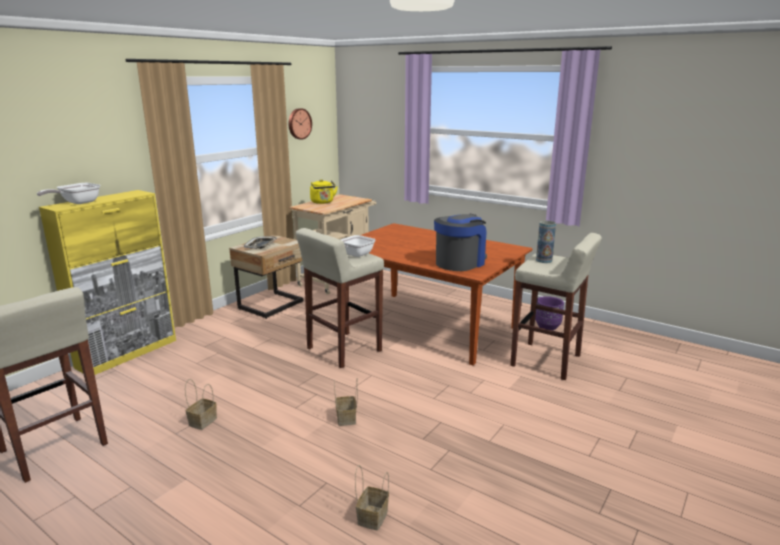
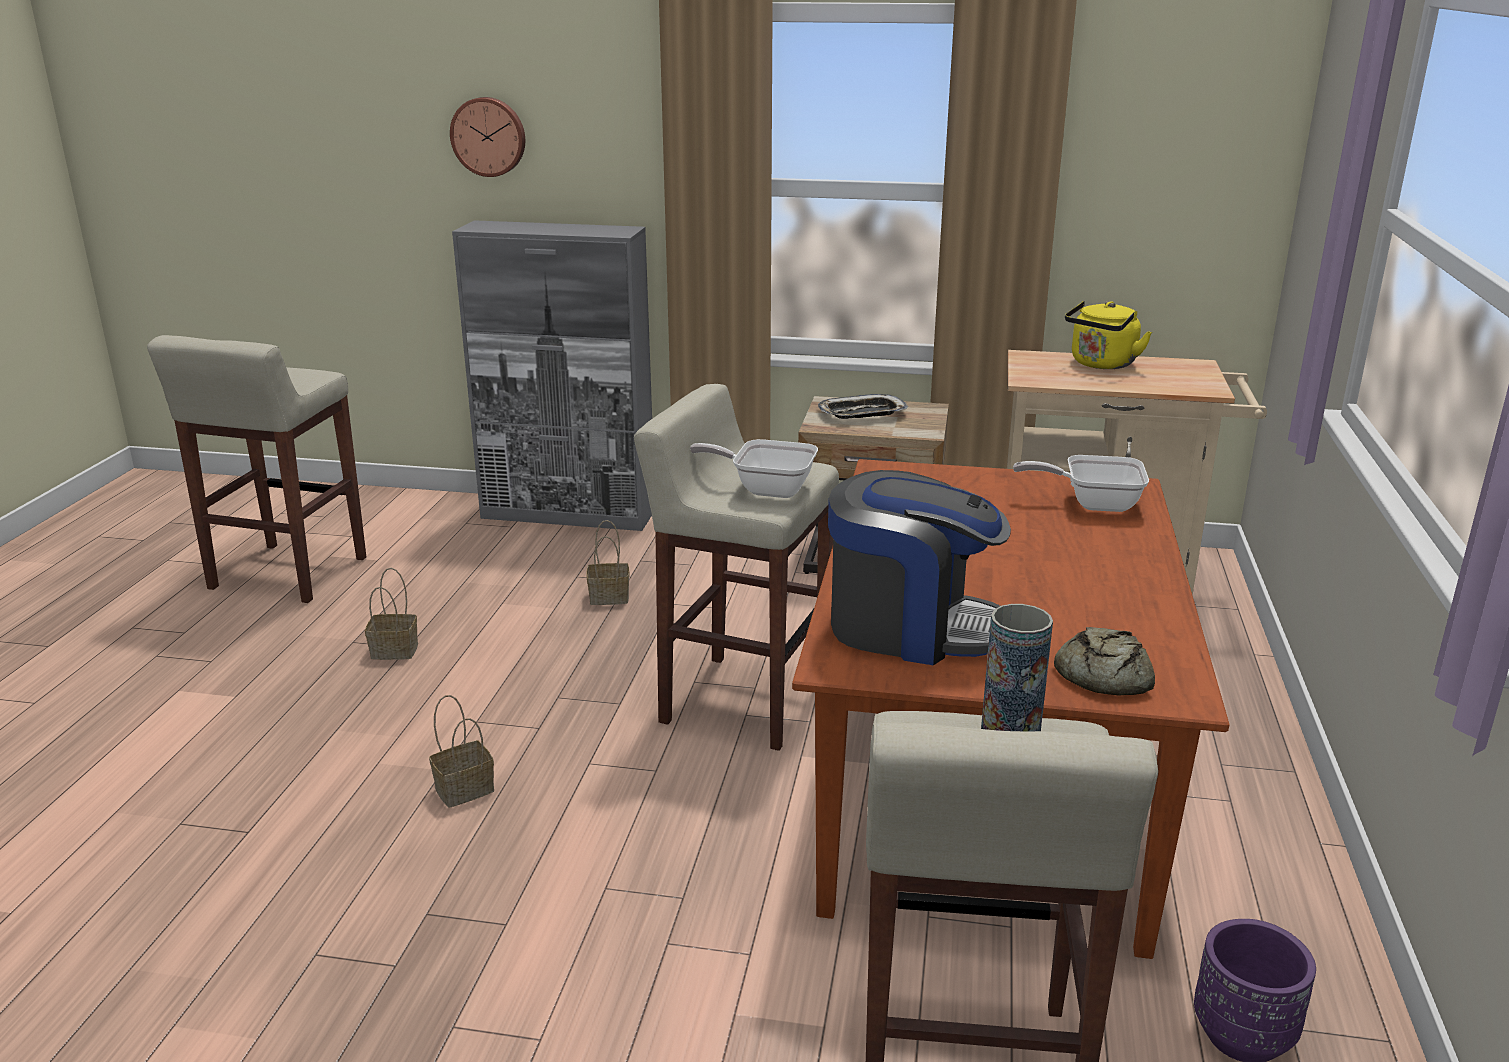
camera: 65 degrees right, 5 degrees up
frying pan [37,183,100,204] -> frying pan moved to [1013,455,1149,512]
yellow cabinet [39,190,176,375] -> grey cabinet [452,220,652,531]
wall clock [289,108,312,140] -> wall clock moved to [450,97,525,177]
basket [355,465,389,531] -> basket moved to [587,520,630,605]
none -> bread [1054,627,1155,696]

